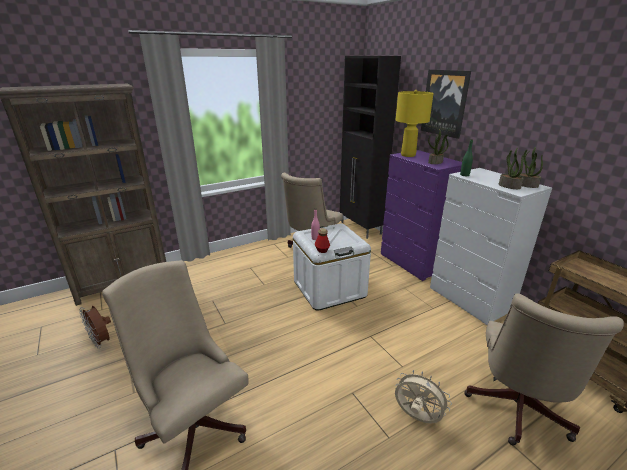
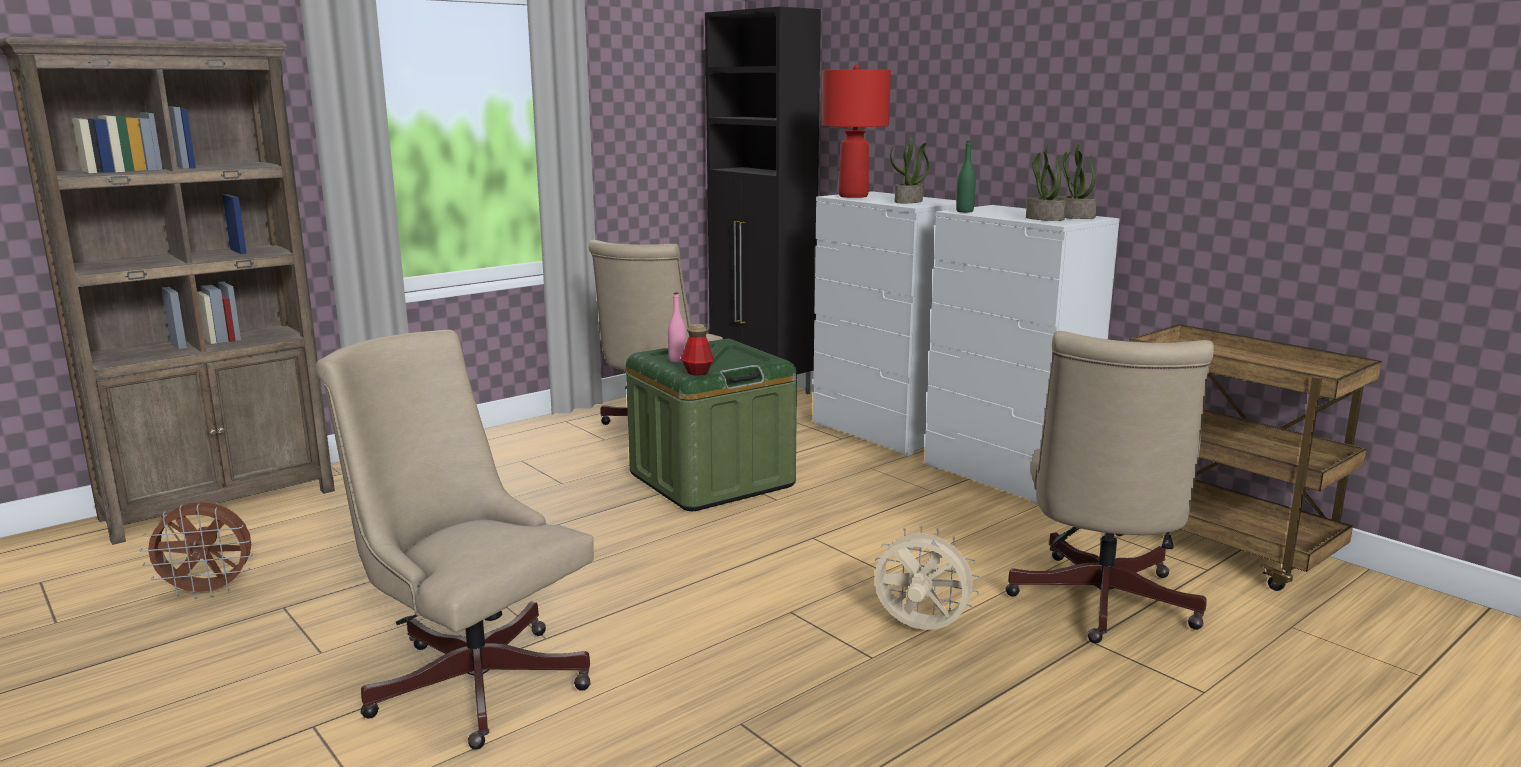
camera: 10 degrees left, 10 degrees down
brown fan [79,306,111,348] -> brown fan turned 45 degrees counterclockwise [140,502,254,599]
white storage box [293,223,371,311] -> green storage box [626,339,797,511]
purple dresser [381,150,462,281] -> white dresser [813,191,956,456]
yellow table lamp [395,90,434,157] -> red table lamp [822,64,891,198]
picture [421,70,471,139] -> none

